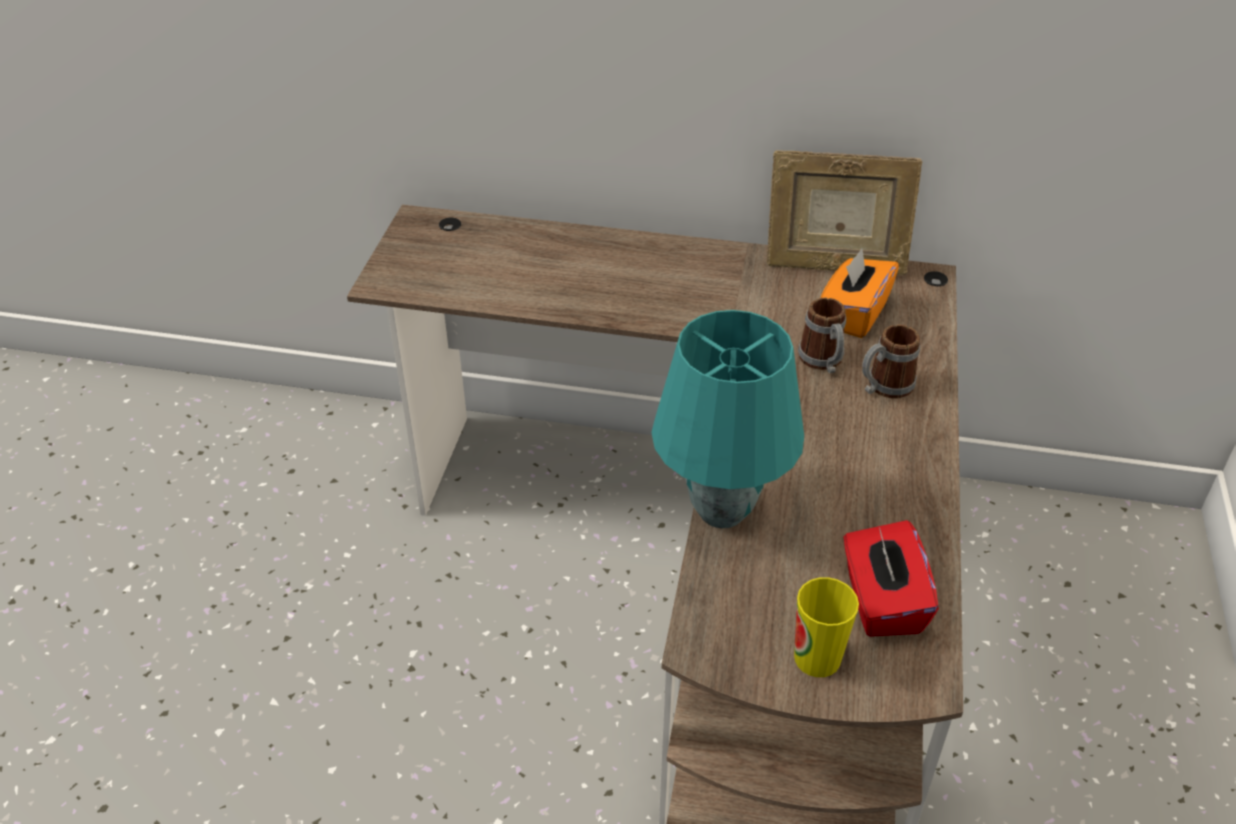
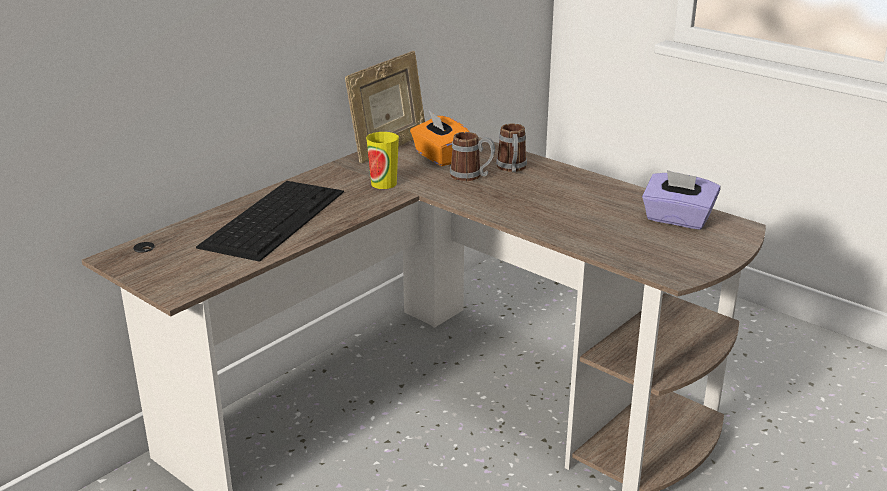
camera: 60 degrees left, 15 degrees down
turquoise table lamp [651,310,804,528] -> none
cup [794,577,859,677] -> cup moved to [366,132,399,189]
red tissue box [844,520,939,637] -> purple tissue box [642,170,720,230]
none -> keyboard [196,181,344,262]

